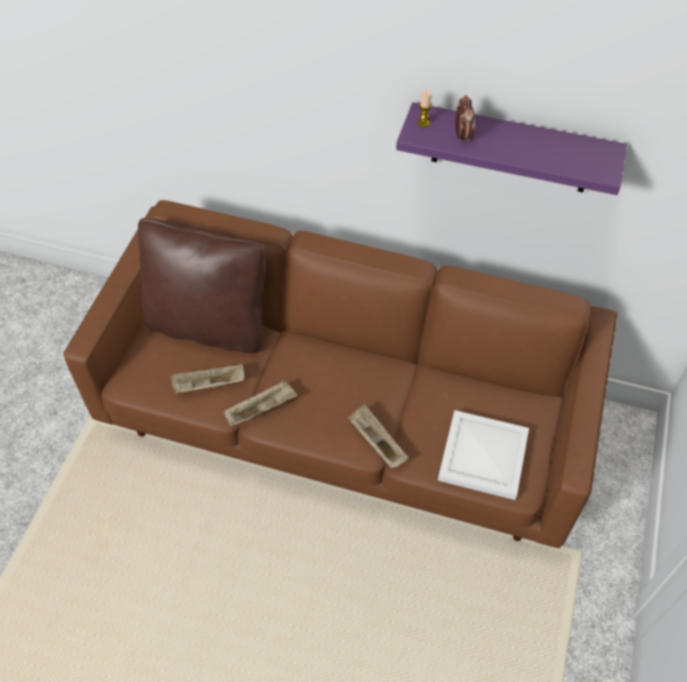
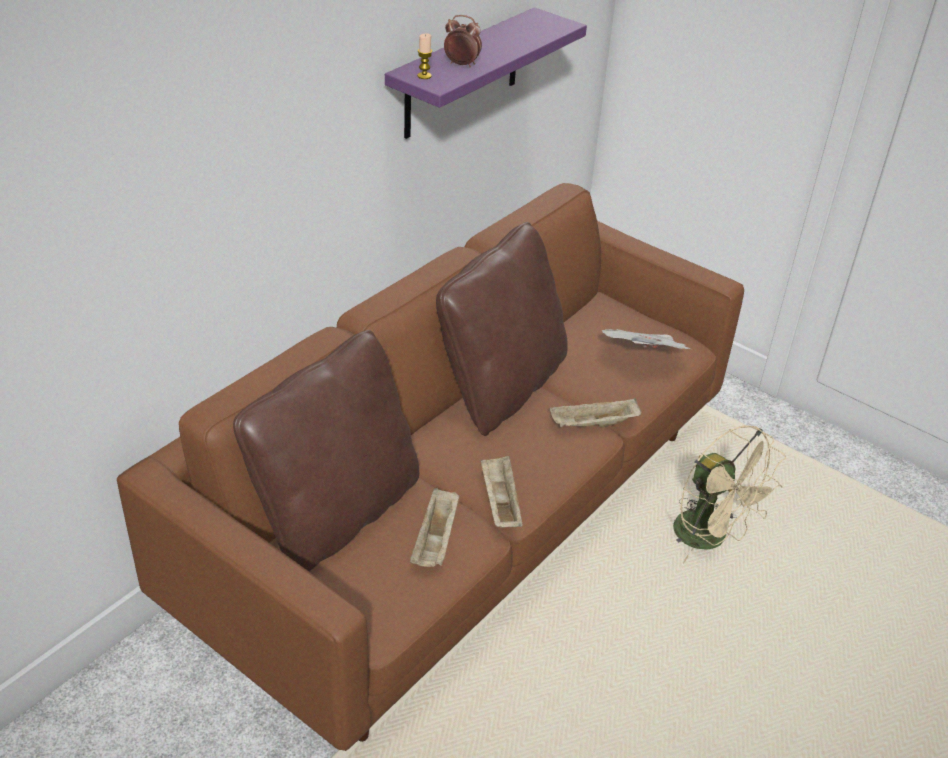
camera: 70 degrees left, 15 degrees down
white tray [438,410,529,500] -> newspaper [602,329,690,349]
none -> brown pillow [436,222,568,436]
none -> beige fan [673,425,786,563]

